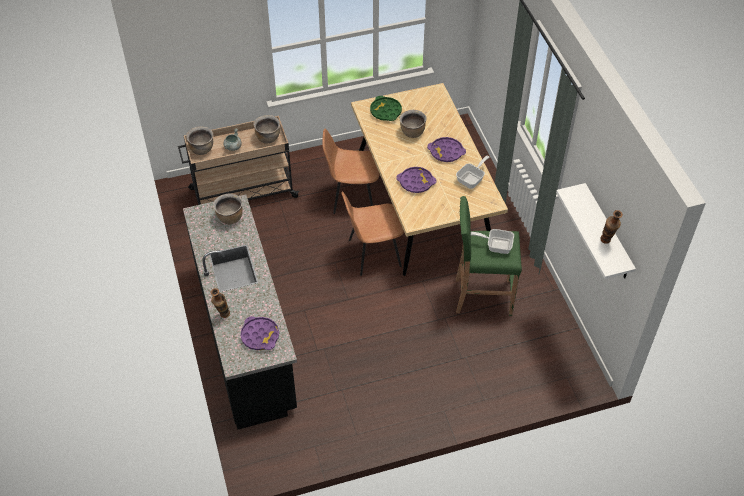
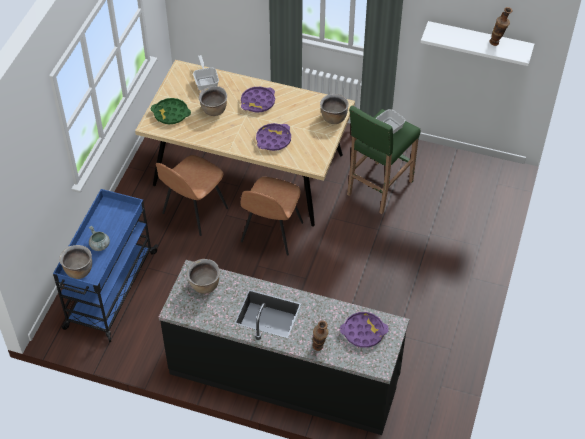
camera: 55 degrees left, 0 degrees up
beige cart [178,116,299,205] -> blue cart [53,189,158,342]
brown cooking pot [253,115,280,143] -> brown cooking pot moved to [320,94,349,124]
frying pan [456,156,489,189] -> frying pan moved to [193,55,219,91]

